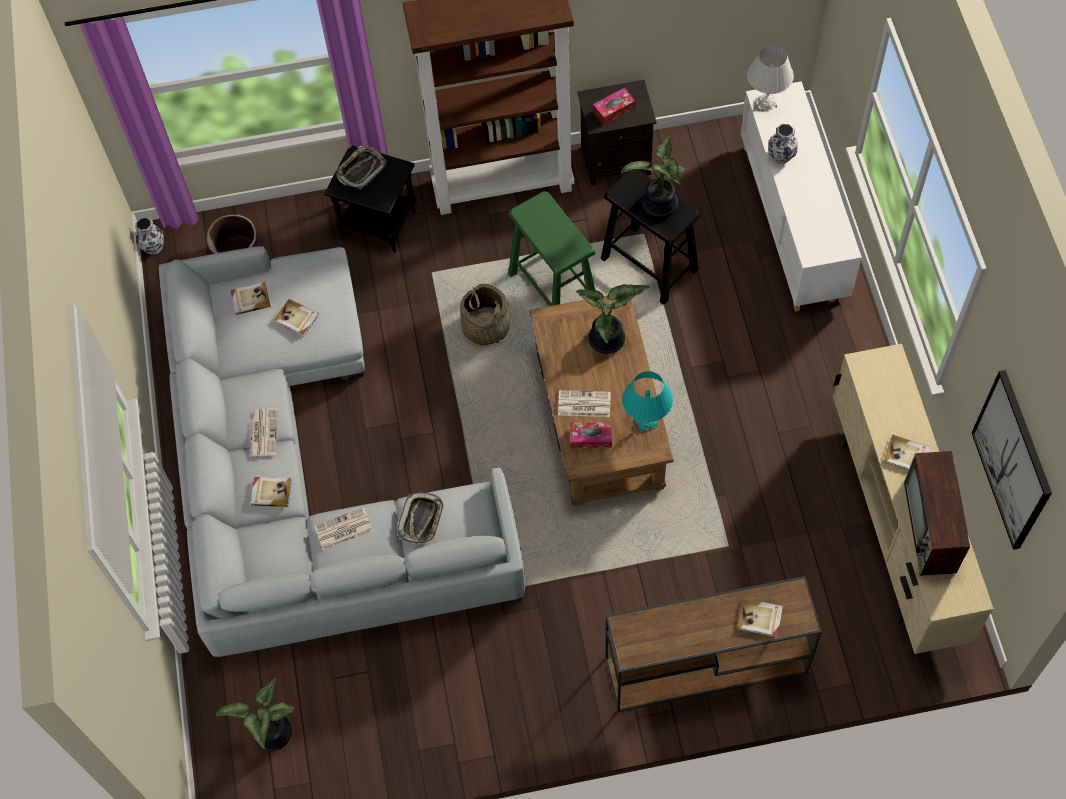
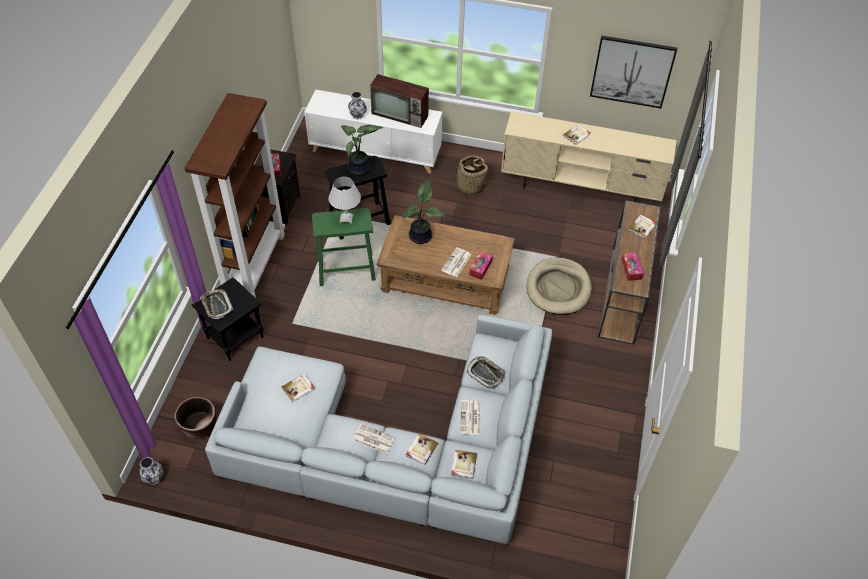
camera: 70 degrees left, 10 degrees down
potted plant [216,678,294,751] -> none
book [231,282,271,315] -> book moved to [451,449,477,479]
basket [460,284,510,345] -> basket moved to [455,155,488,195]
turquoise table lamp [622,371,673,432] -> none
white table lamp [747,46,794,112] -> white table lamp moved to [328,176,361,224]
television [904,451,970,576] -> television moved to [370,74,429,128]
none -> beige dog bed [526,257,592,315]
none -> tissue box [621,253,643,281]

